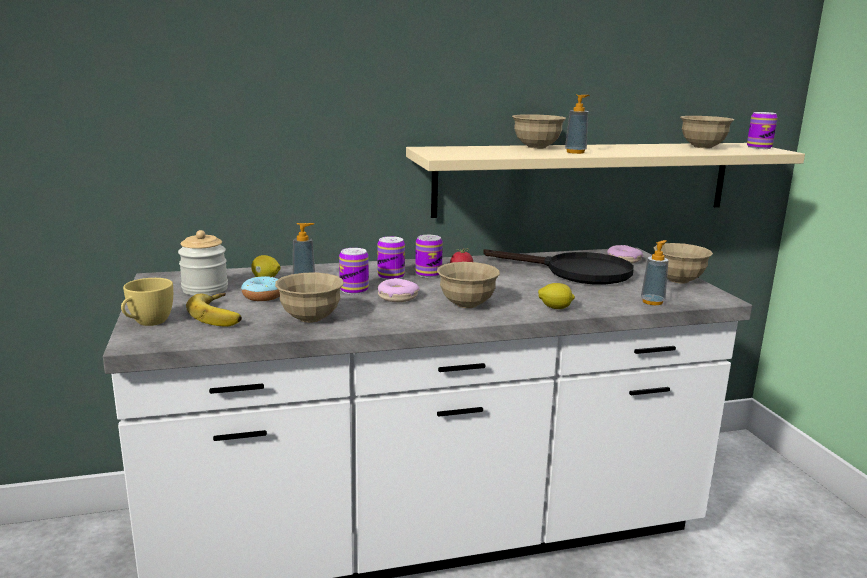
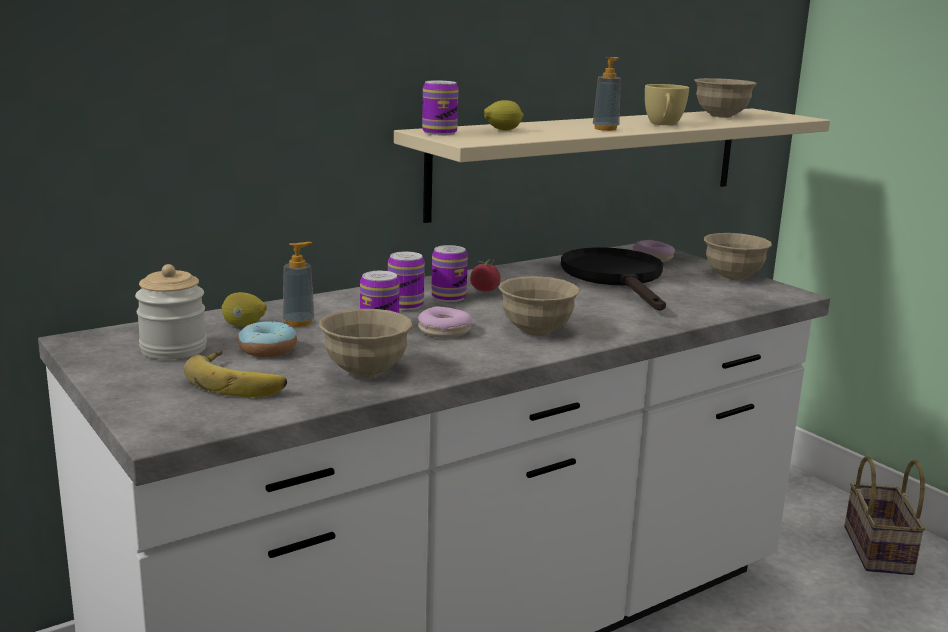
camera: 20 degrees left, 0 degrees up
yellow cup [121,278,173,326] -> yellow cup moved to [645,84,689,125]
black frying pan [483,249,634,285] -> black frying pan turned 105 degrees counterclockwise [561,247,666,311]
beige bowl [512,114,566,149] -> none
lemon [538,283,575,309] -> lemon moved to [484,100,524,131]
soap dispenser [641,240,668,305] -> none
can [747,112,778,149] -> can moved to [422,80,459,135]
none -> basket [844,456,925,575]

